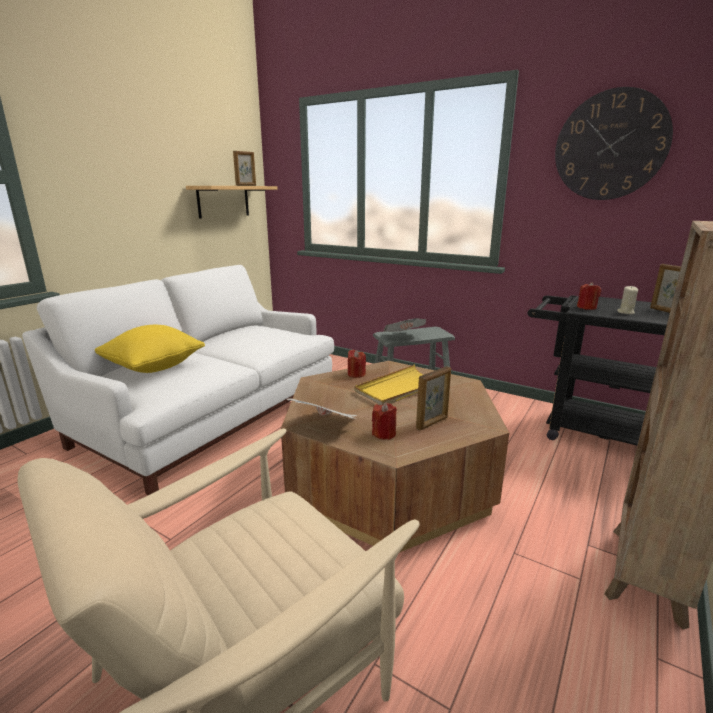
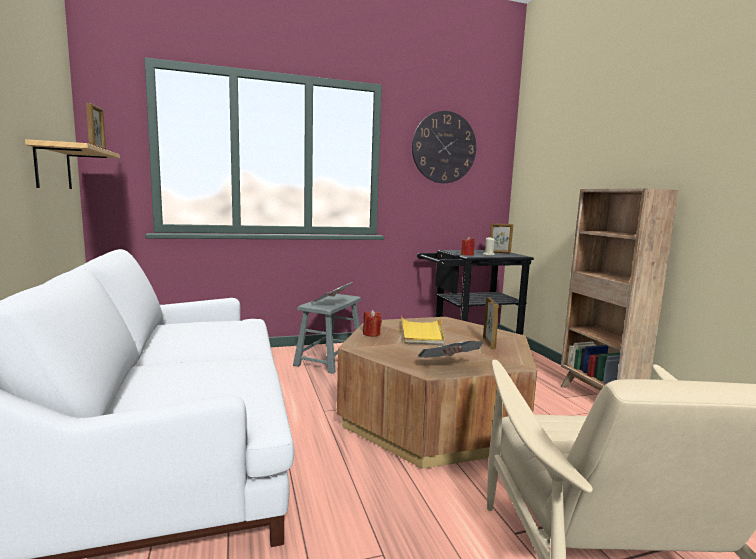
camera: 50 degrees left, 10 degrees down
yellow pillow [95,325,205,373] -> none
red candle [372,402,397,440] -> none

